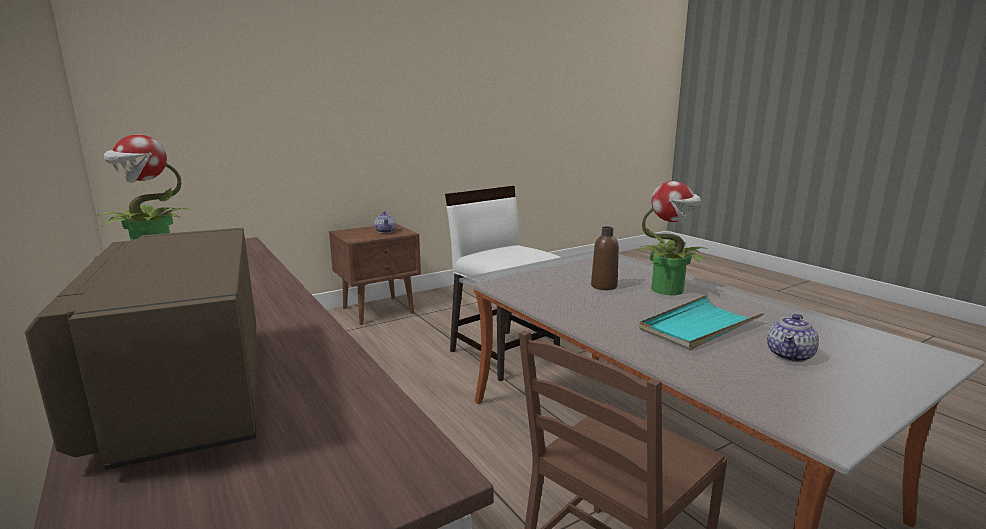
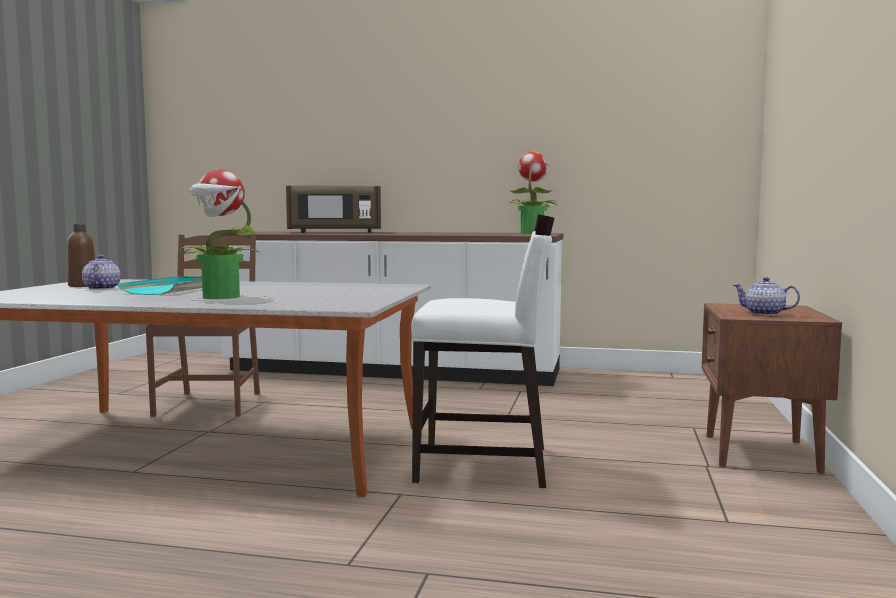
camera: 135 degrees right, 10 degrees down
brown microwave [24,228,256,470] -> brown microwave turned 150 degrees clockwise [286,185,381,233]
brown bottle [591,226,619,290] -> brown bottle moved to [67,224,95,287]

